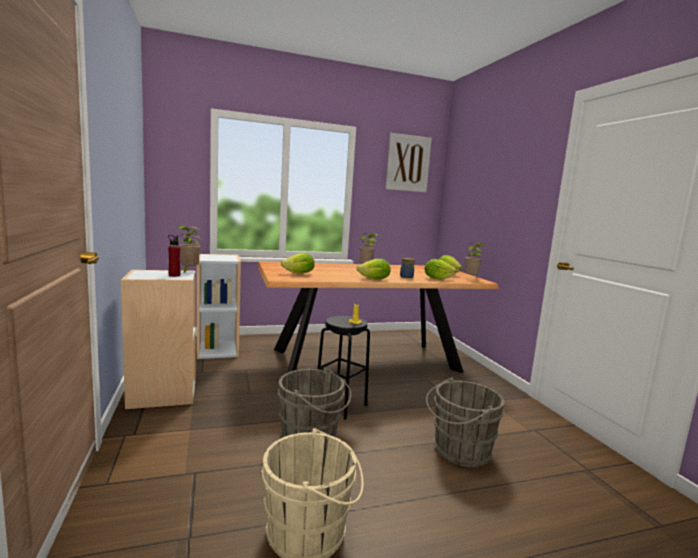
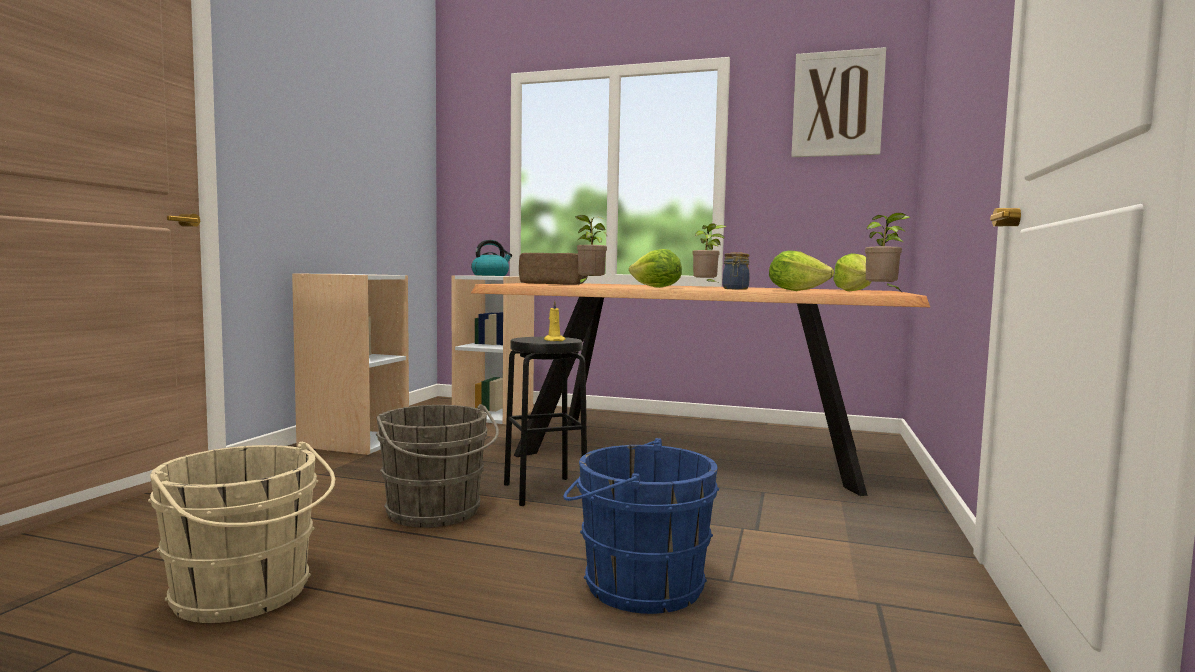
camera: 35 degrees right, 5 degrees down
red bottle [168,235,180,277] -> none
potted plant [177,226,200,272] -> potted plant moved to [575,215,607,284]
lettuce [281,253,315,273] -> bread [519,253,588,285]
grey bucket [426,378,504,467] -> blue bucket [563,438,719,614]
none -> kettle [471,240,512,276]

